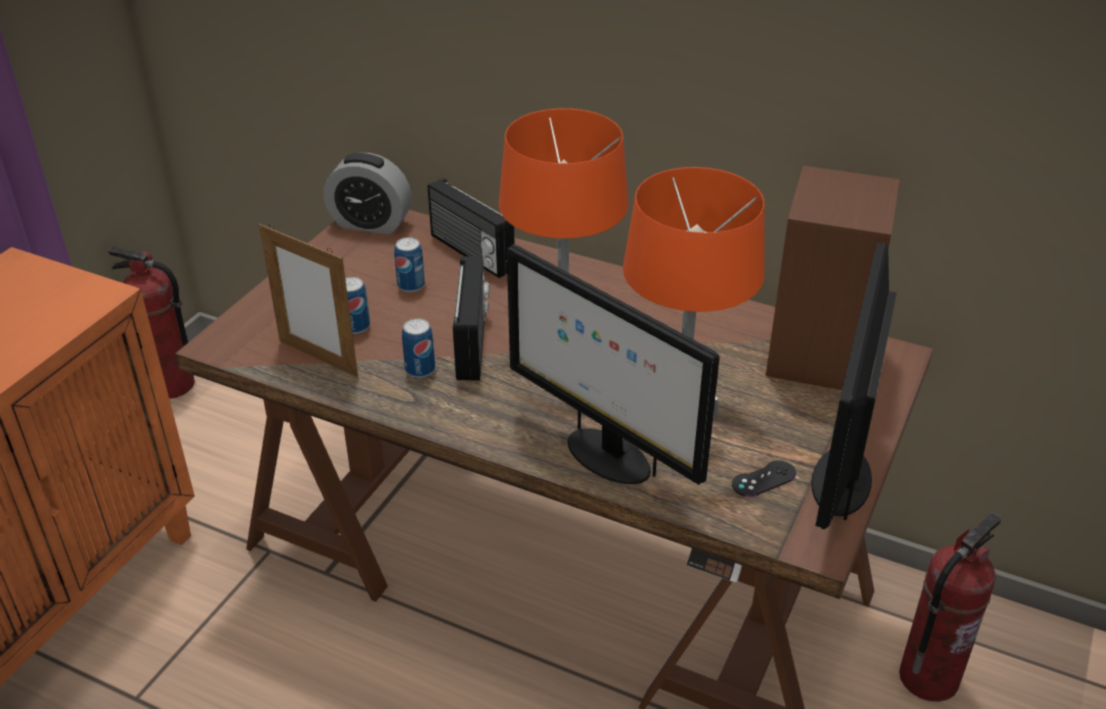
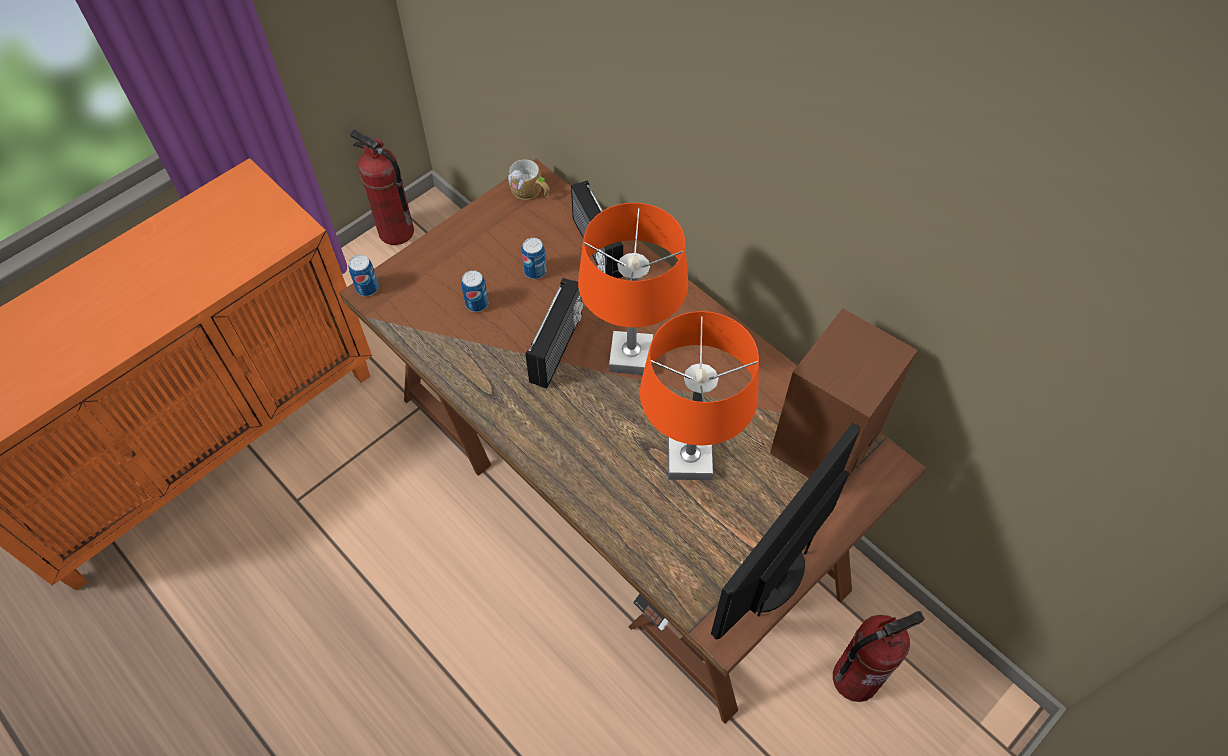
camera: 20 degrees right, 20 degrees up
picture frame [259,224,358,377] -> none
alarm clock [324,153,412,234] -> mug [508,159,550,200]
can [402,319,435,378] -> can moved to [349,255,379,296]
monitor [507,244,720,485] -> none
black game controller [732,460,796,497] -> none

